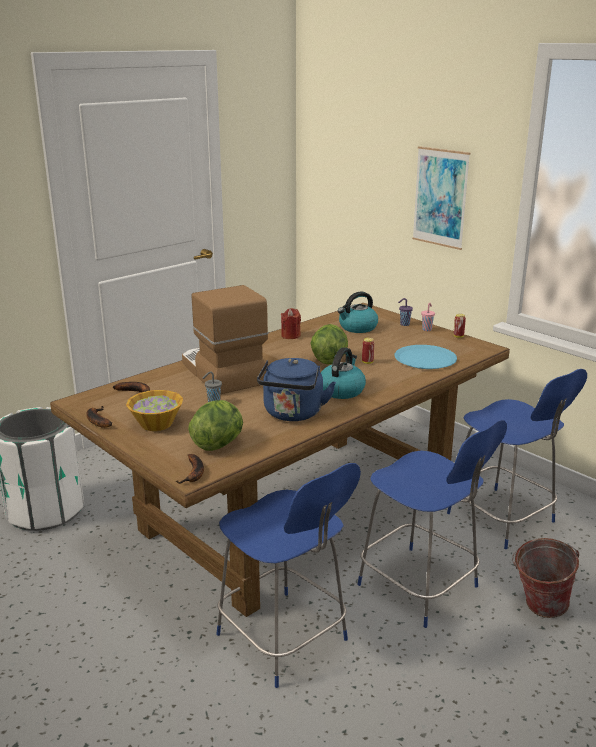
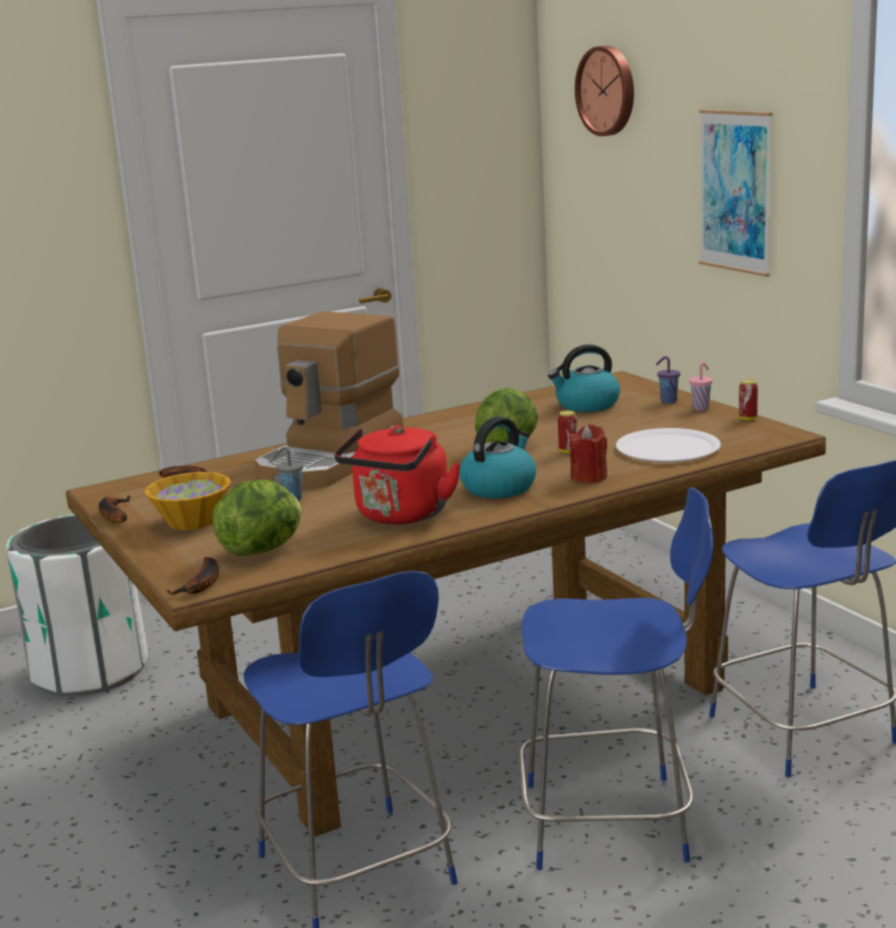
camera: 15 degrees right, 5 degrees down
coffee machine [182,285,269,394] -> coffee machine turned 135 degrees counterclockwise [254,311,403,489]
blue kettle [257,358,336,421] -> red kettle [334,425,461,525]
red candle [281,308,301,339] -> red candle moved to [569,425,608,483]
blue chair [357,420,507,628] -> blue chair turned 60 degrees counterclockwise [519,487,714,870]
blue plate [394,345,457,369] -> white plate [616,428,721,463]
bucket [512,538,579,618] -> none
none -> wall clock [575,46,634,136]

